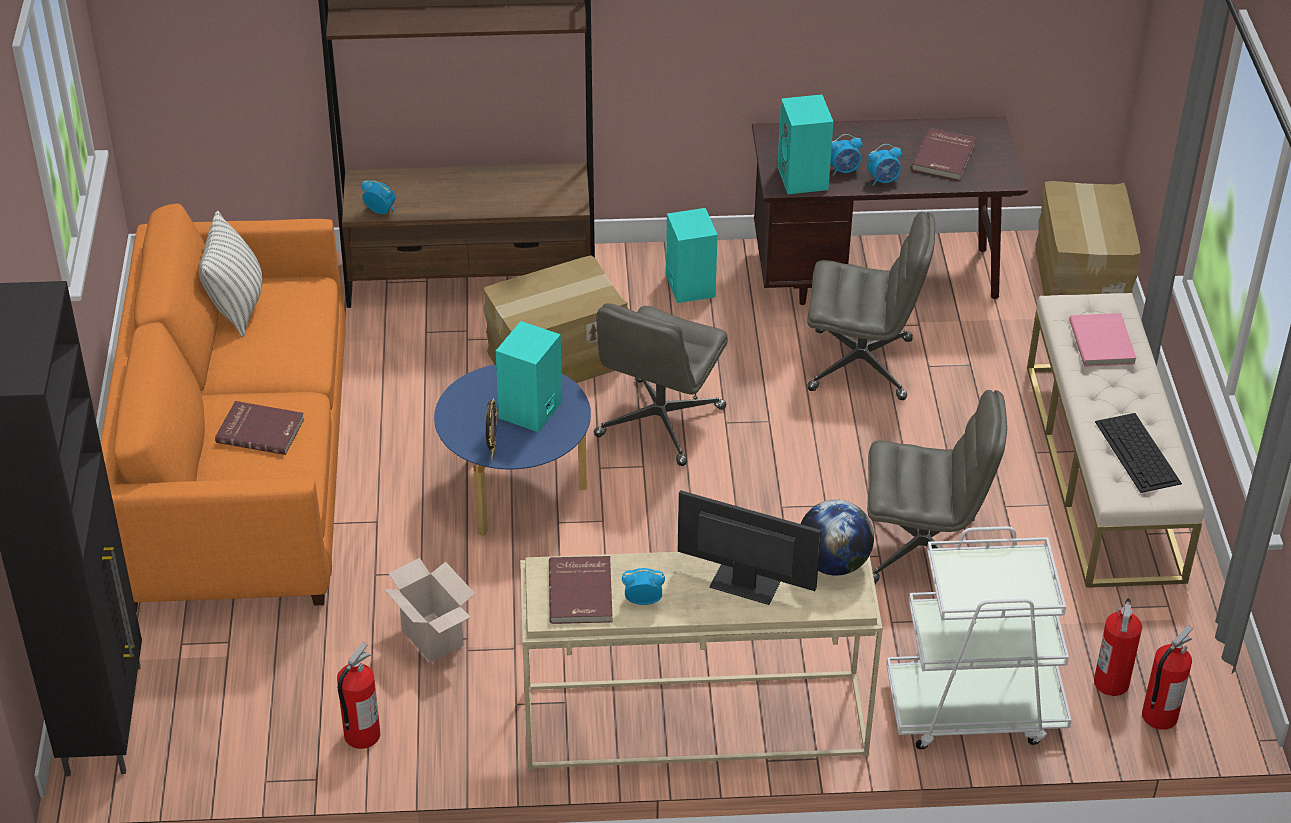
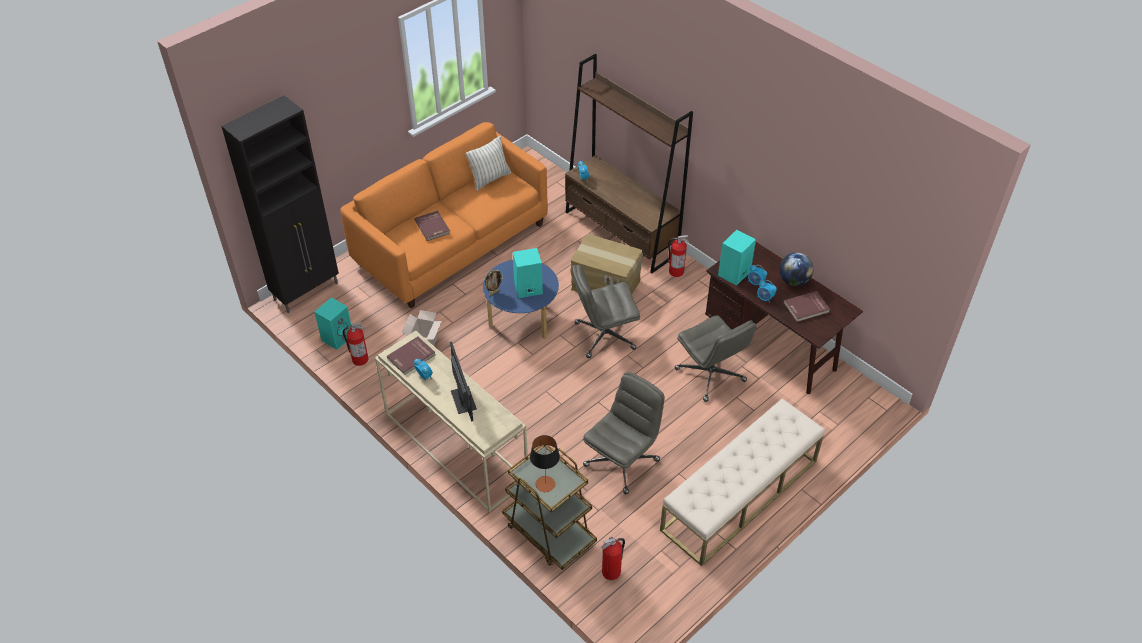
camera: 50 degrees right, 5 degrees up
turquoise speaker [666,208,718,303] -> turquoise speaker moved to [314,297,351,350]
globe [801,499,874,576] -> globe moved to [779,252,814,286]
grey office chair [867,390,1007,584] -> grey office chair turned 105 degrees counterclockwise [583,372,665,494]
white cart [886,526,1072,749] -> brown cart [502,445,597,570]
cardboard box [1036,181,1140,296] -> none
pink book [1069,313,1137,367] -> none
keyboard [1095,413,1182,493] -> none
fire extinguisher [1142,625,1193,730] -> fire extinguisher moved to [668,235,689,277]
none -> table lamp [530,435,560,492]

